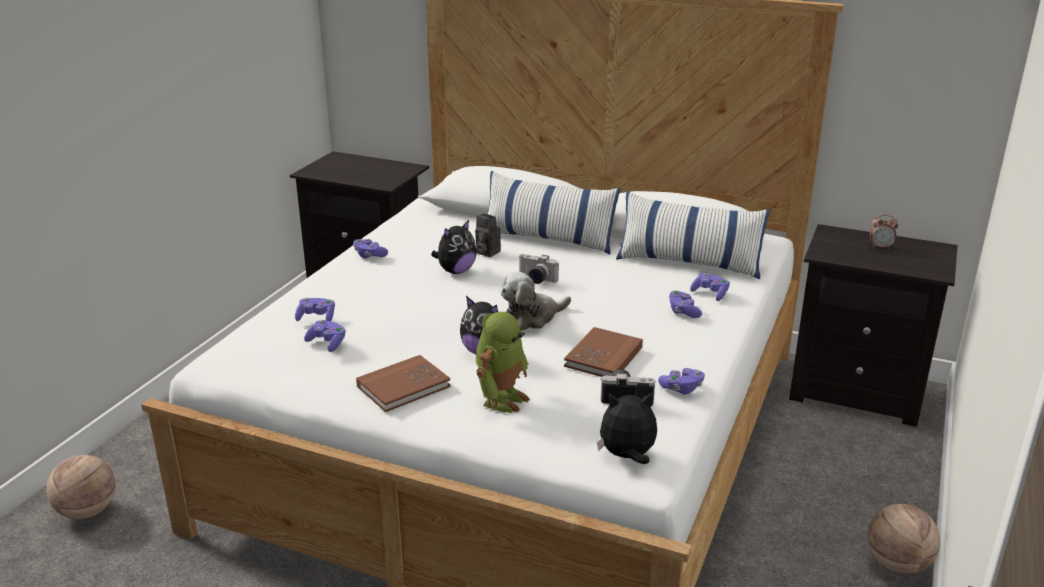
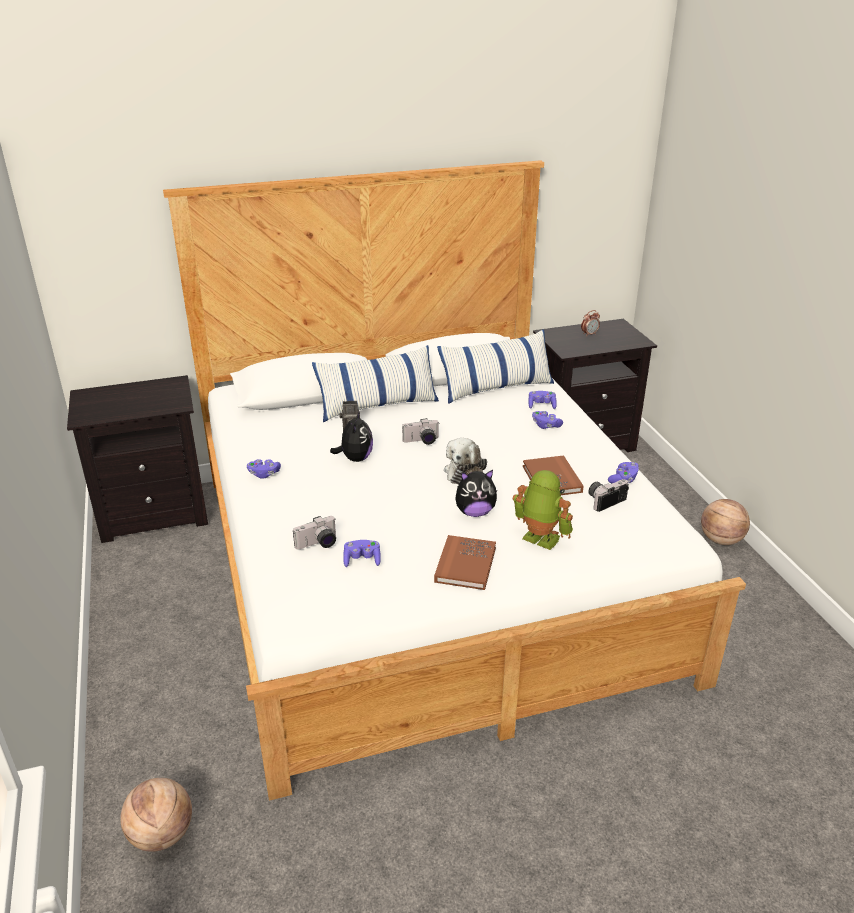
camera: 40 degrees left, 5 degrees up
purple game controller [295,298,335,321] -> camera [293,516,336,550]
toy robot [476,312,530,413] -> toy robot turned 45 degrees counterclockwise [513,470,573,550]
plush toy [597,392,657,464] -> none

